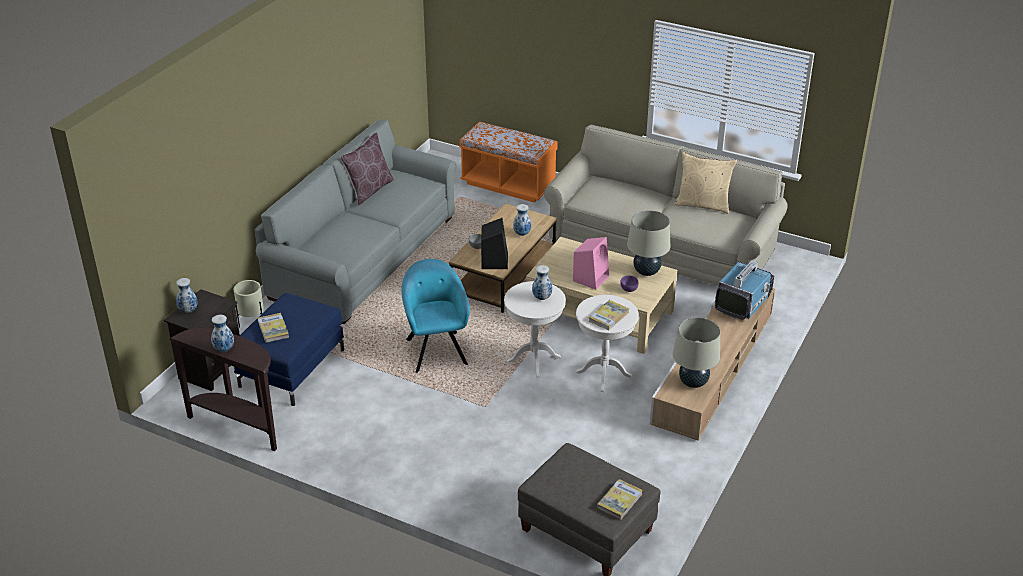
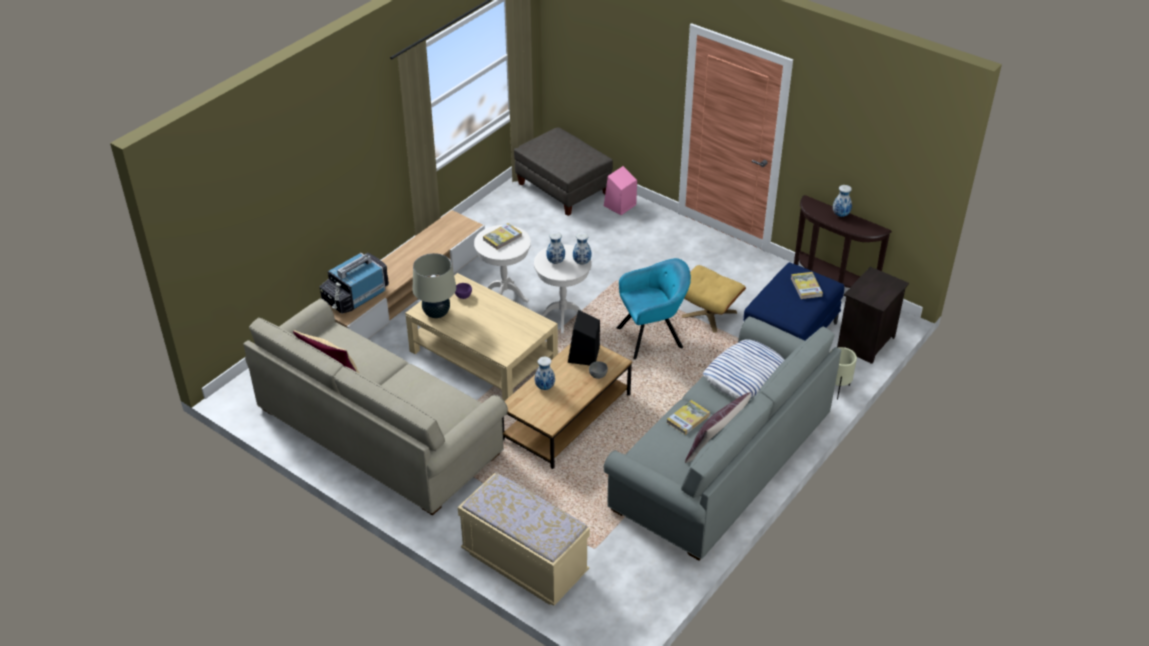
camera: 170 degrees left, 5 degrees up
vase [176,278,197,313] -> vase moved to [573,232,592,265]
turquoise armchair [401,259,470,373] -> turquoise armchair turned 105 degrees counterclockwise [617,258,691,360]
orange bench [459,122,558,203] -> beige bench [458,473,590,606]
pink speaker [573,237,610,290] -> pink speaker moved to [604,166,637,215]
book [597,479,643,520] -> book moved to [666,400,710,435]
beige table lamp [673,317,720,388] -> none
none -> beige ottoman [682,265,746,333]
none -> pillow [703,340,785,399]

